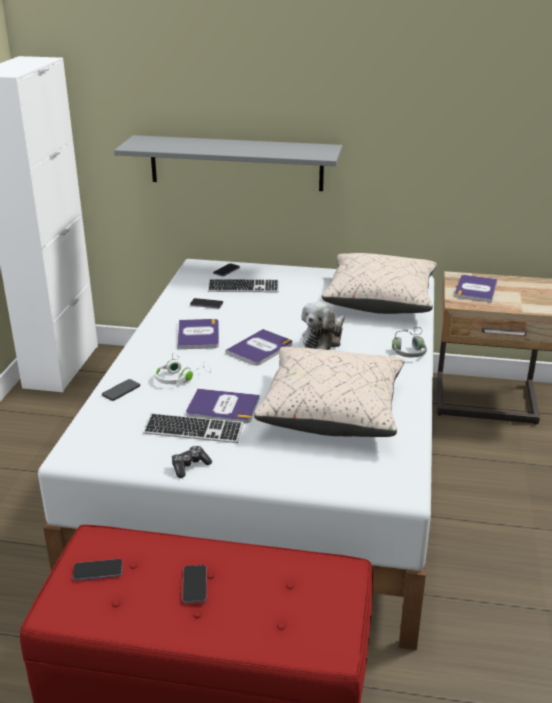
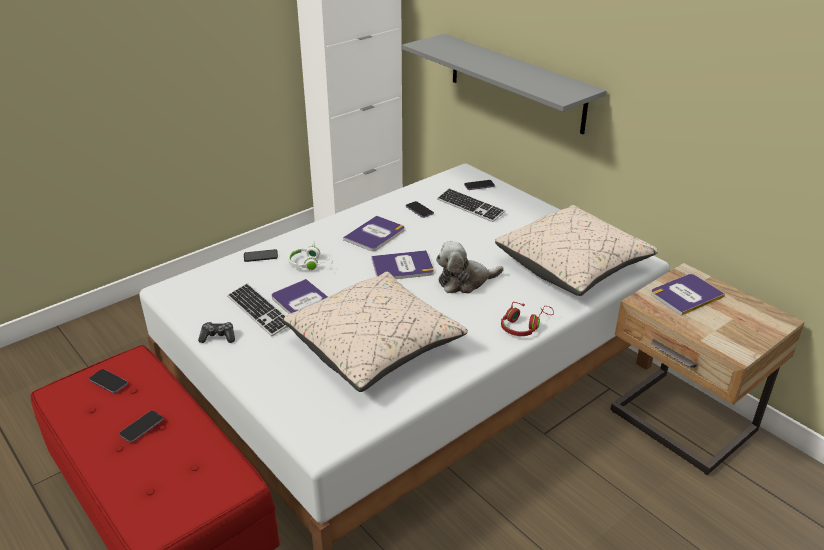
camera: 40 degrees right, 5 degrees up
grey headphones [392,327,427,357] -> red headphones [501,302,554,336]

